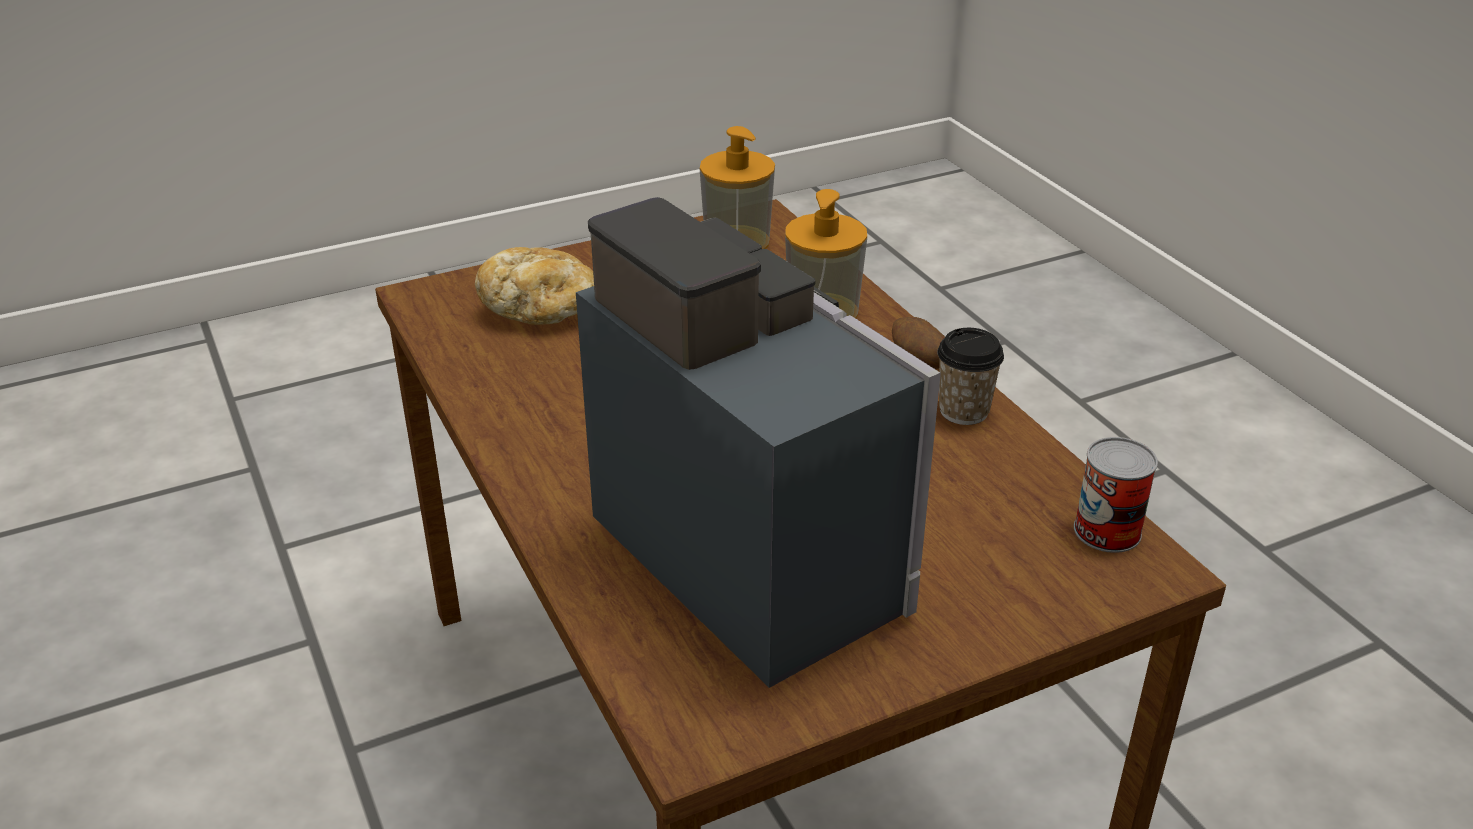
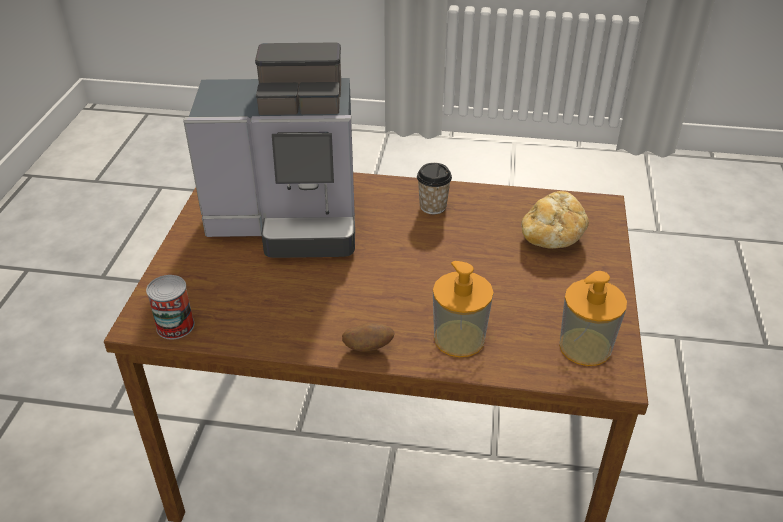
camera: 125 degrees right, 5 degrees up
cup [937,328,1004,425] -> cup moved to [417,163,452,214]

